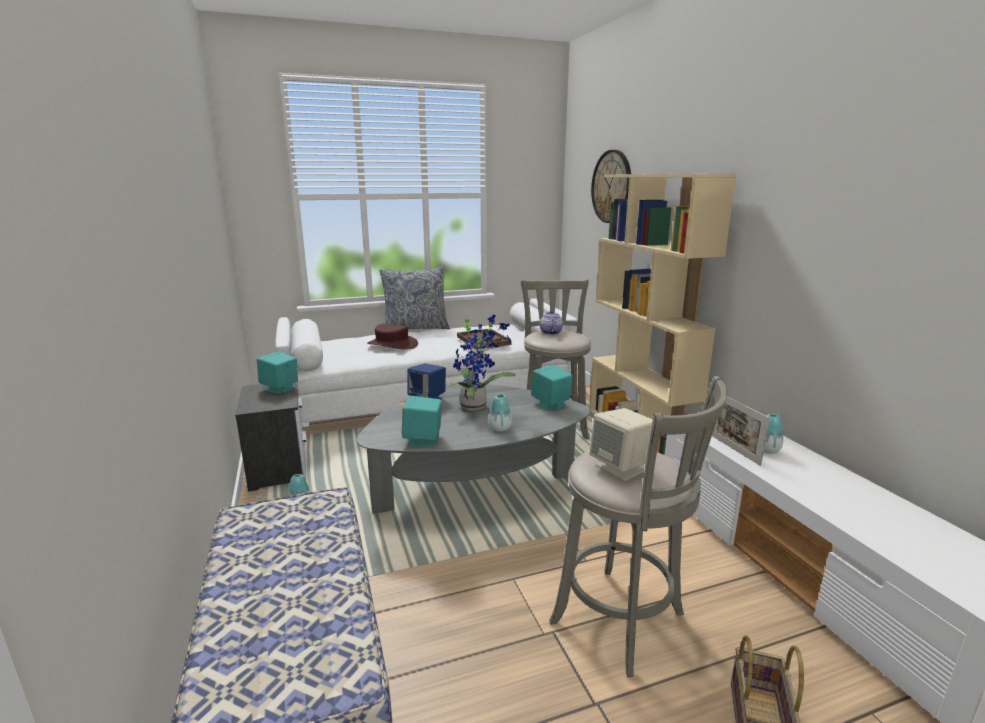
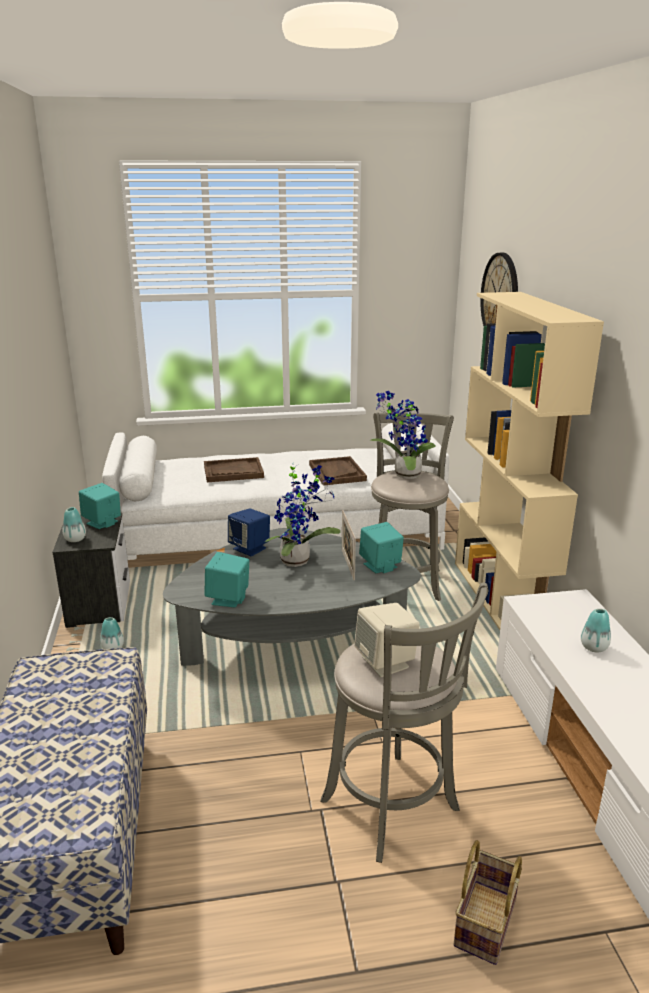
camera: 10 degrees right, 5 degrees up
brown hat [367,324,418,350] -> brown tray [204,457,264,482]
pillow [379,266,450,329] -> none
vase [489,394,512,431] -> vase moved to [63,507,86,542]
teapot [540,310,563,335] -> potted plant [370,391,436,479]
picture frame [712,397,770,466] -> picture frame moved to [342,510,356,581]

